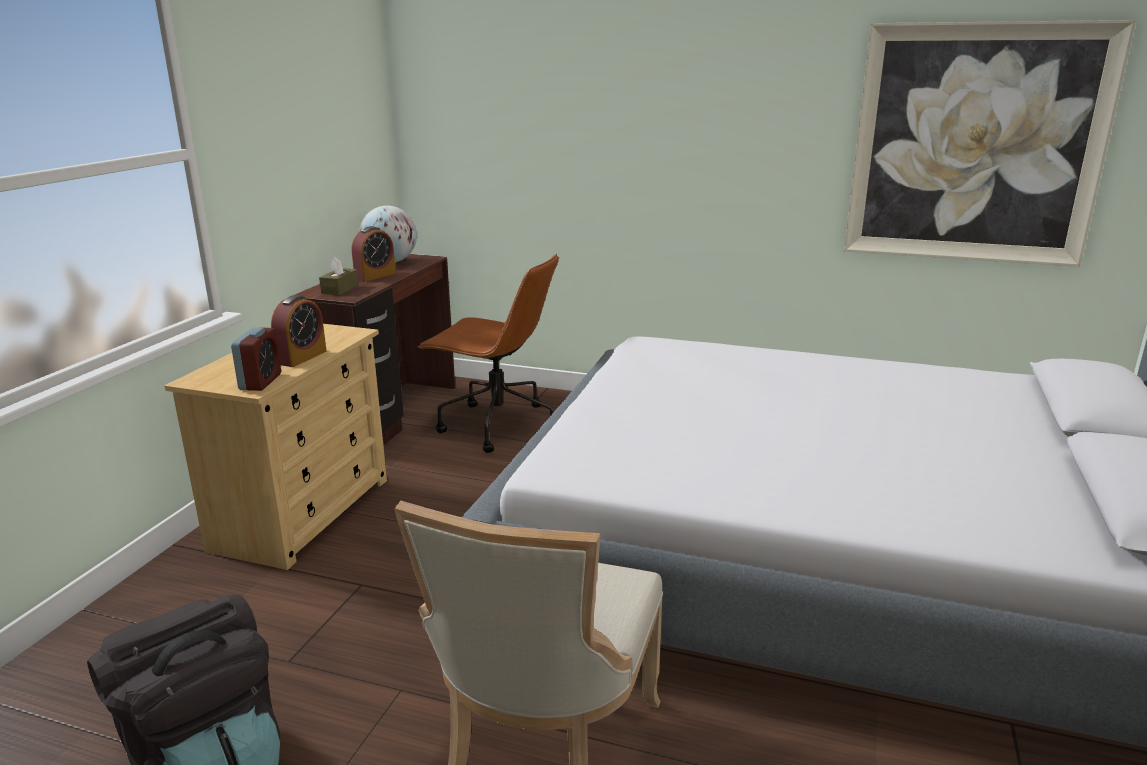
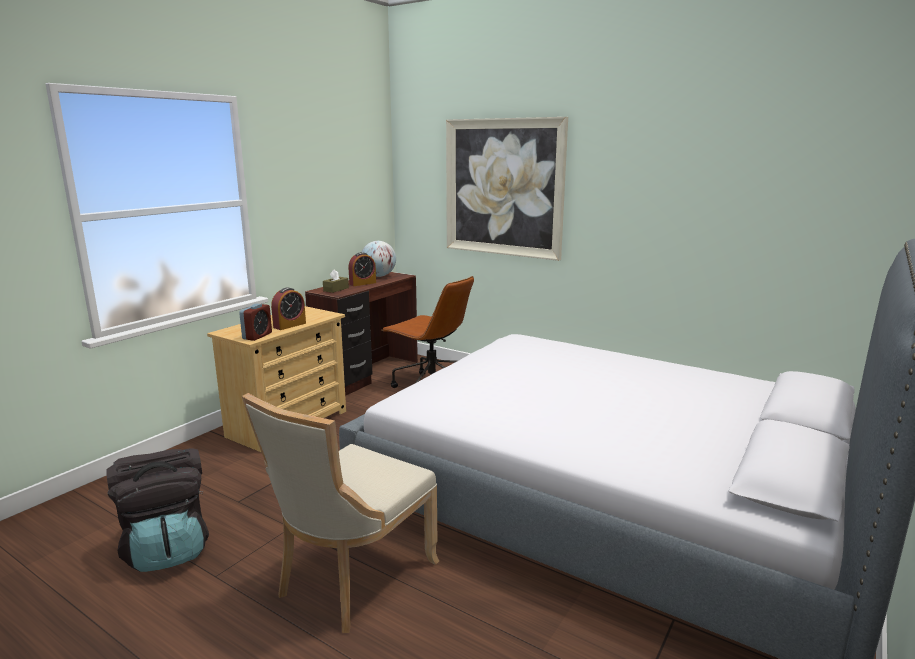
camera: 15 degrees right, 5 degrees down
picture [844,20,1136,267] -> picture moved to [446,117,568,261]

